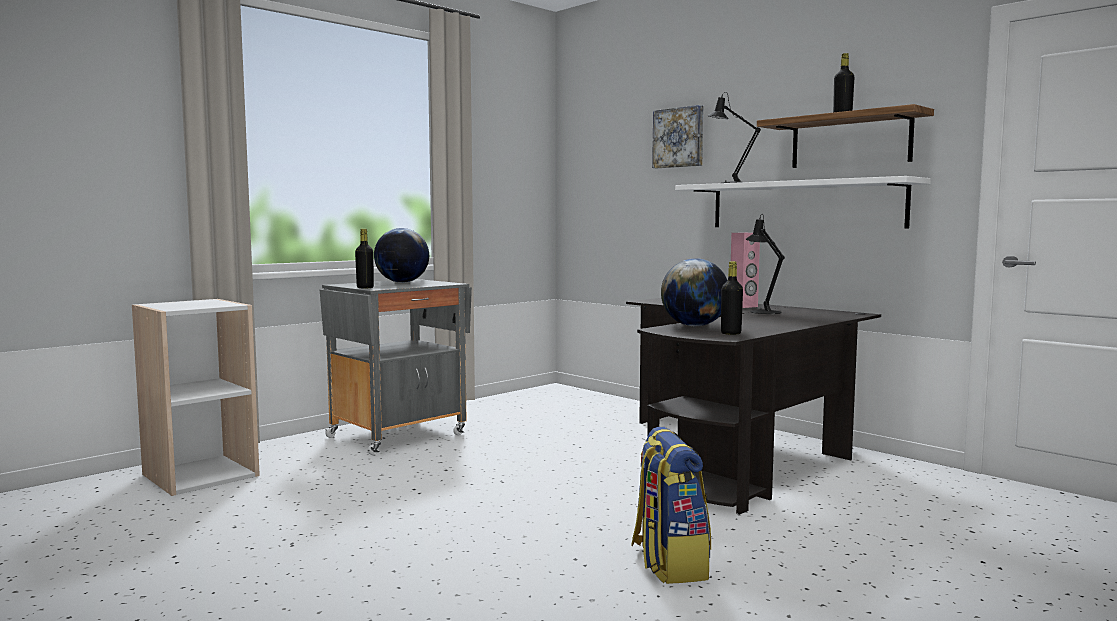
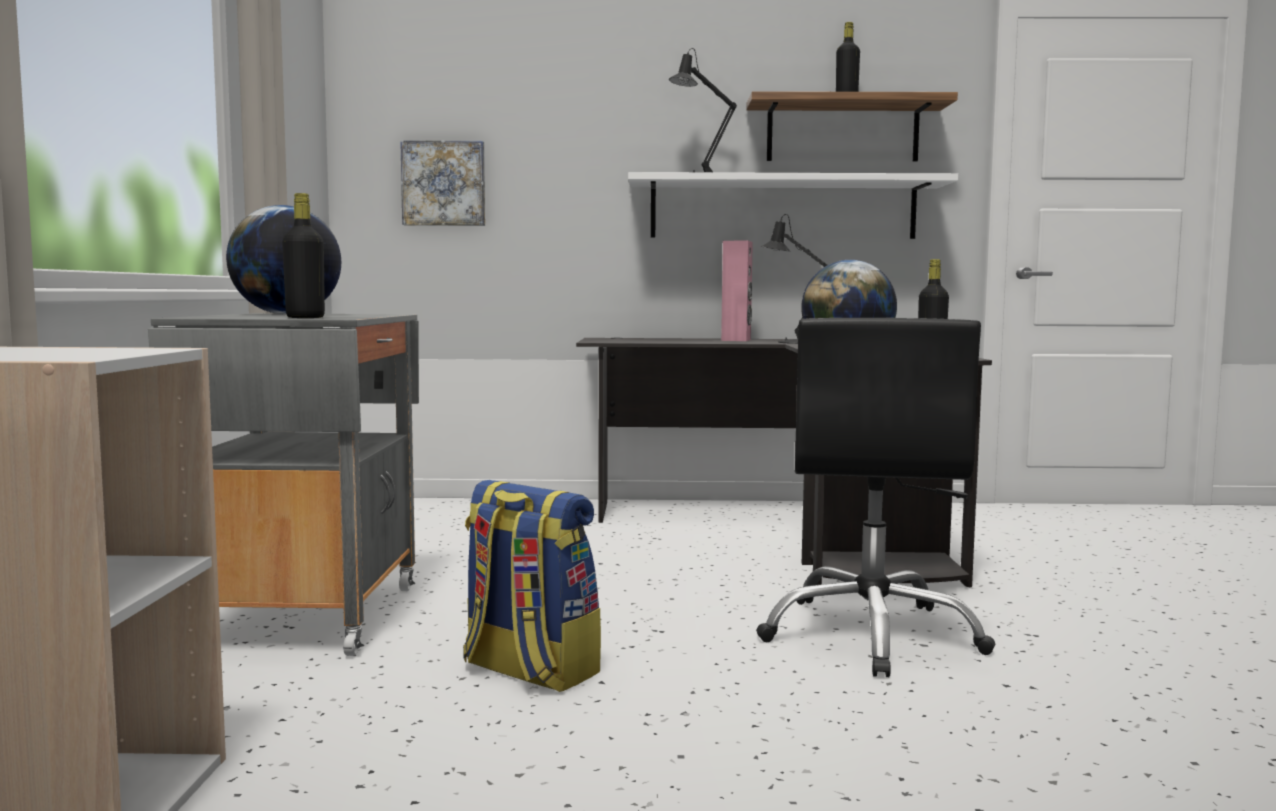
camera: 45 degrees left, 0 degrees up
backpack [631,427,711,584] -> backpack moved to [463,480,601,692]
picture [652,105,703,168] -> picture moved to [400,140,485,226]
none -> black office chair [756,318,995,677]

